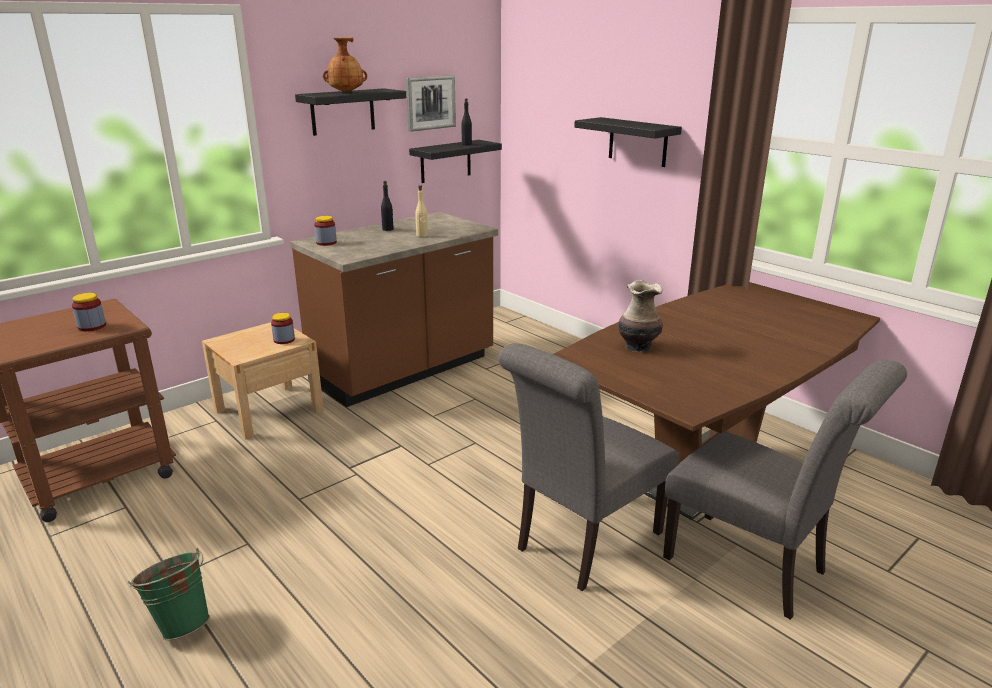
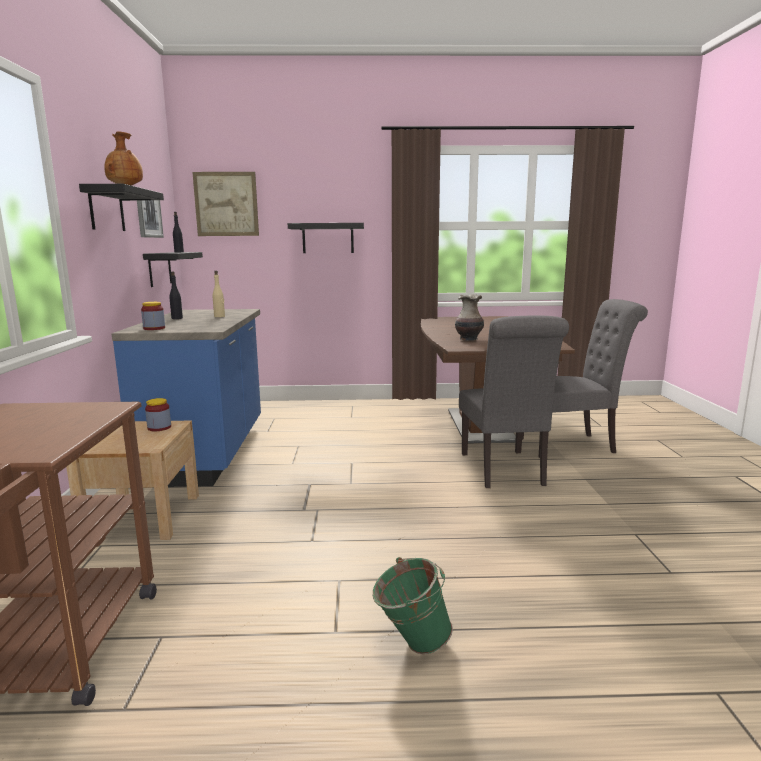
camera: 50 degrees left, 10 degrees down
jar [72,293,106,331] -> none
brown counter [290,212,498,407] -> blue counter [112,309,261,487]
none -> picture [192,172,259,236]

